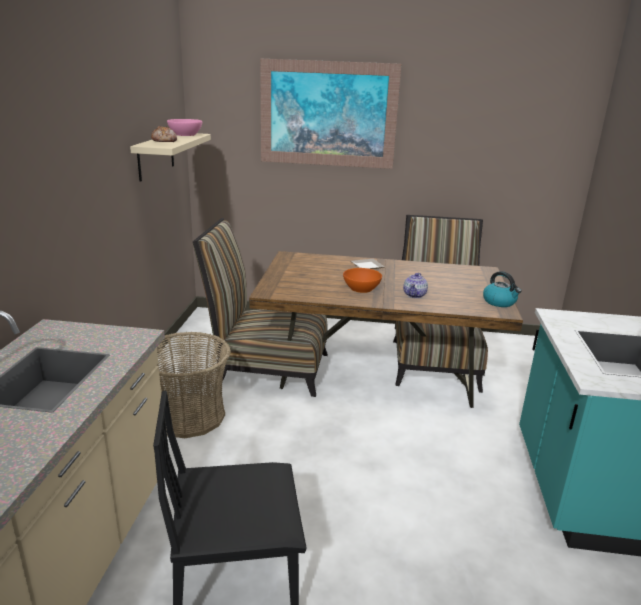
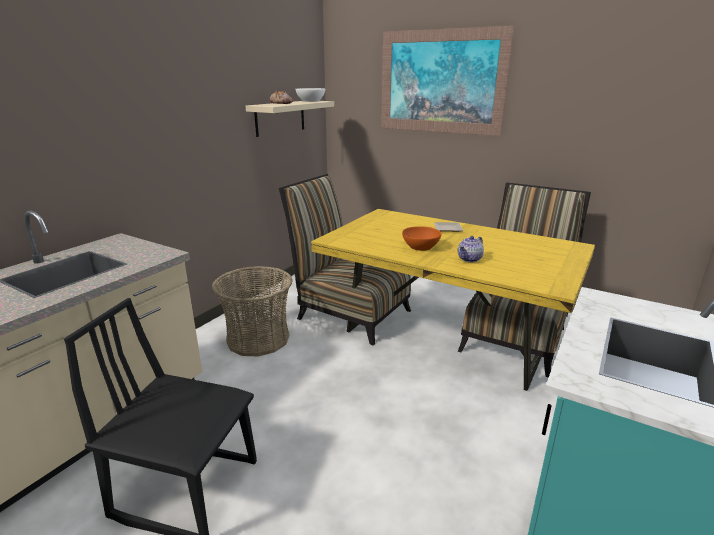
camera: 25 degrees right, 0 degrees up
pink bowl [167,119,202,136] -> white bowl [296,88,325,102]
brown dining table [249,251,523,408] -> yellow dining table [311,209,595,391]
kettle [483,271,522,307] -> none

